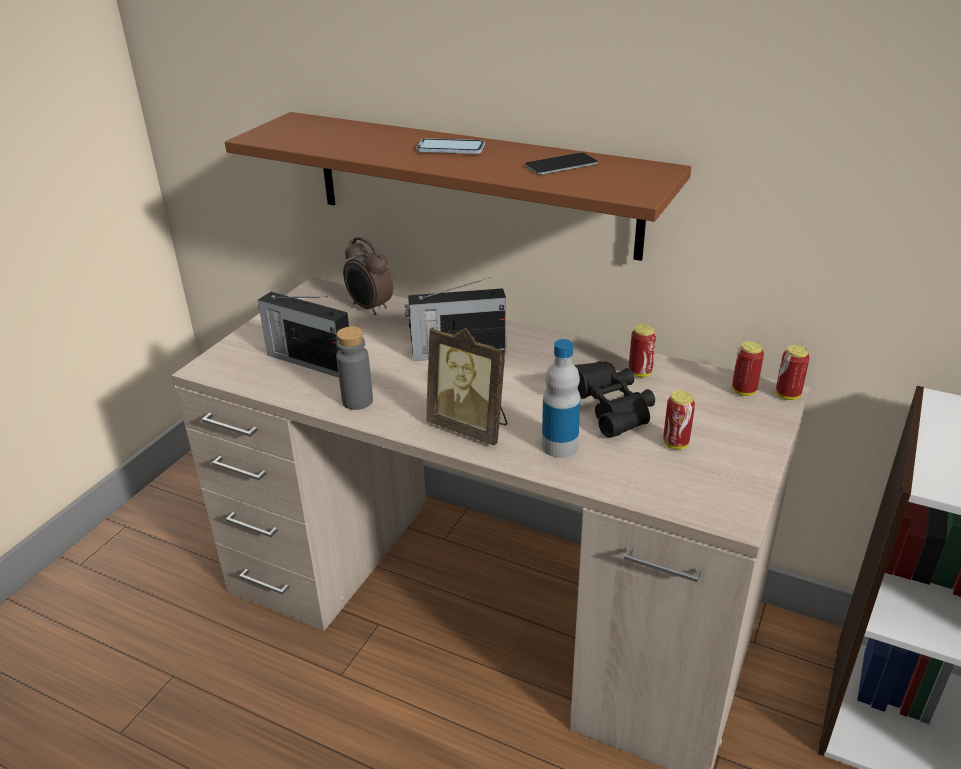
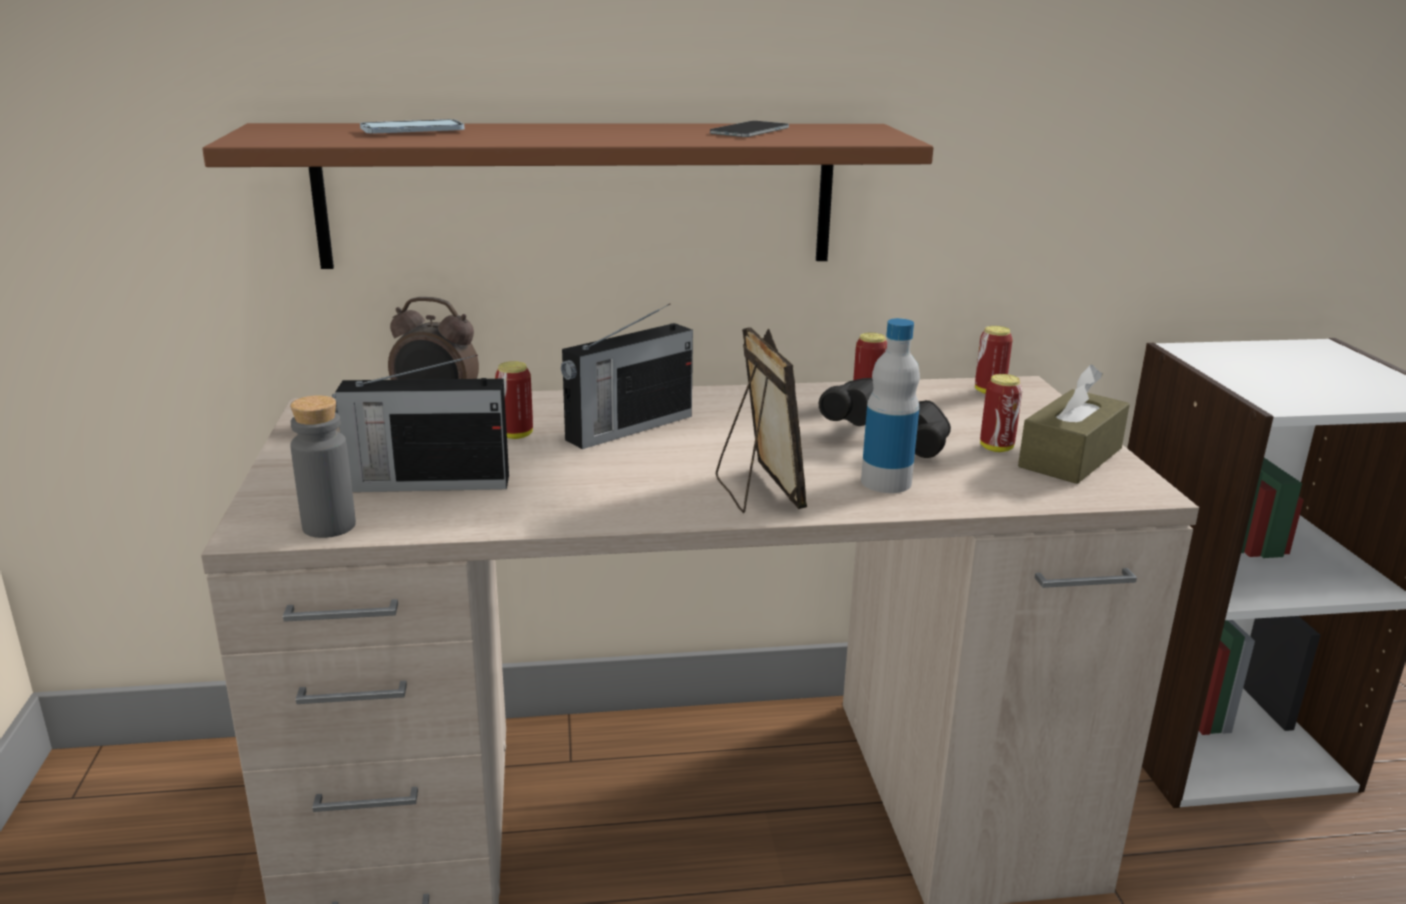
camera: 35 degrees left, 10 degrees down
grey bottle [336,326,373,410] -> grey bottle moved to [290,395,356,538]
phone [416,138,485,154] -> phone moved to [360,119,465,133]
picture frame [426,327,507,446] -> picture frame turned 105 degrees counterclockwise [716,327,807,513]
can [776,345,810,400] -> can moved to [495,361,533,439]
none -> brown tissue box [1018,365,1130,484]

